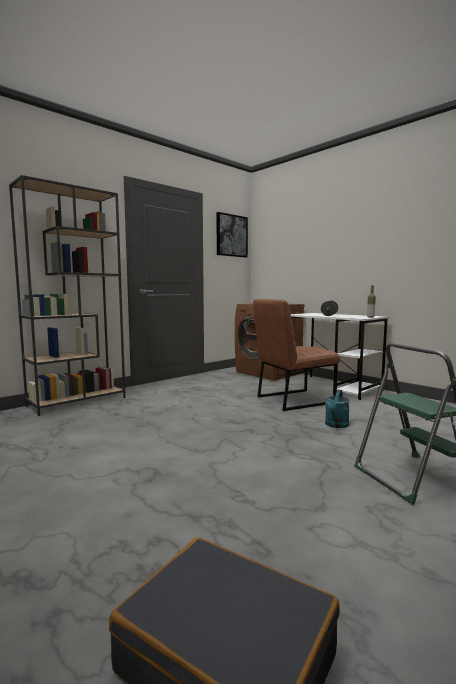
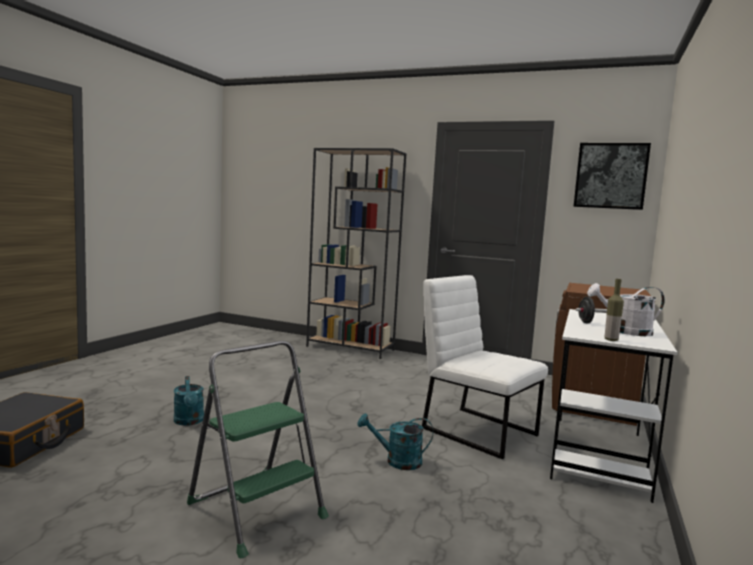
camera: 65 degrees right, 0 degrees up
brown chair [253,299,340,411] -> white chair [422,275,548,459]
none -> turquoise watering can [174,376,204,426]
none -> white watering can [587,283,665,336]

